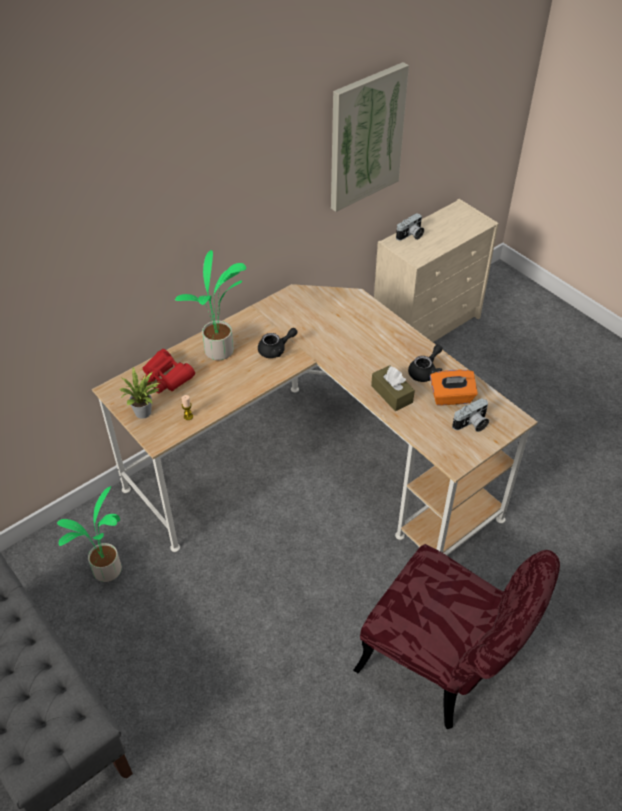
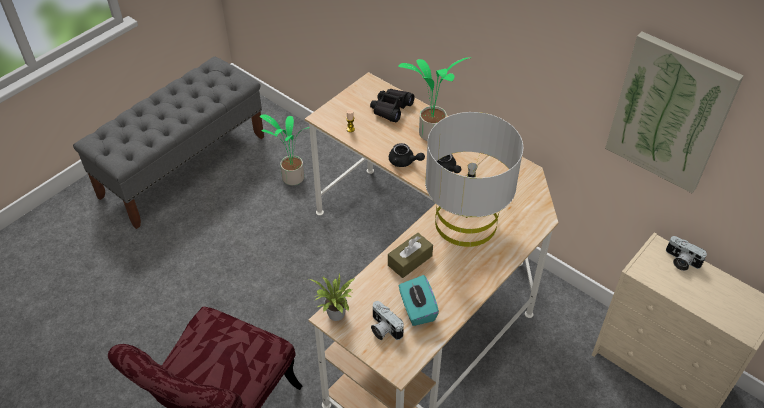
camera: 80 degrees right, 0 degrees up
potted plant [120,367,160,419] -> potted plant moved to [309,273,355,321]
red binoculars [142,349,195,393] -> black binoculars [370,89,415,122]
black teapot [408,344,443,382] -> black teapot moved to [389,143,425,167]
orange tissue box [430,370,478,405] -> turquoise tissue box [399,275,439,326]
none -> grey table lamp [425,112,524,247]

